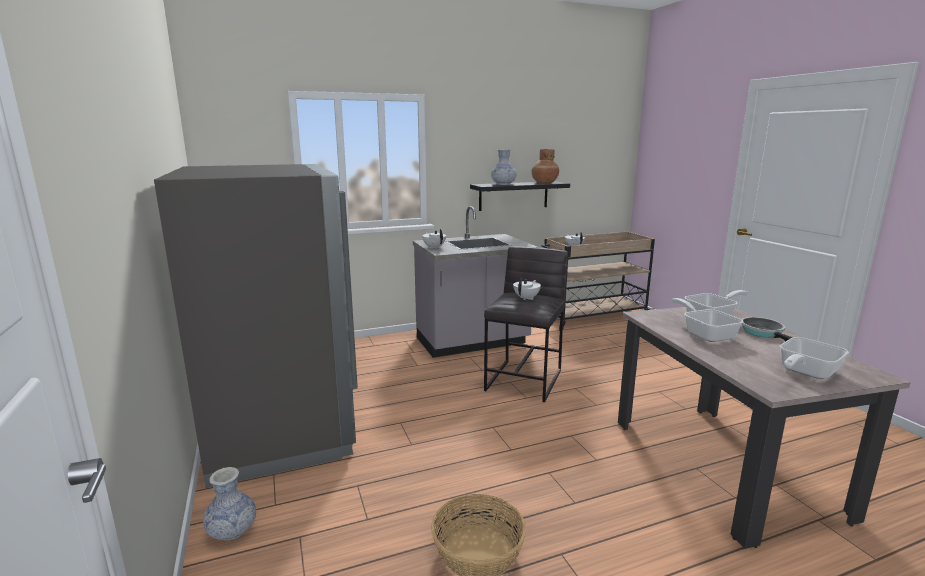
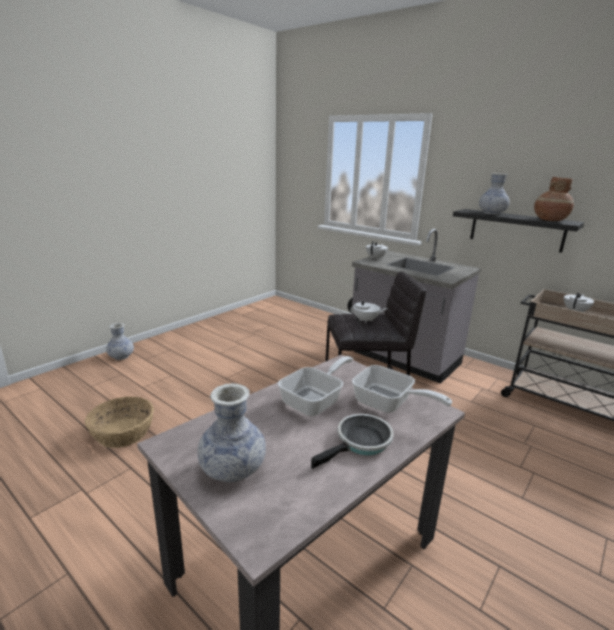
camera: 60 degrees right, 5 degrees up
grey fridge [154,164,358,488] -> none
frying pan [779,337,849,379] -> vase [197,383,266,482]

